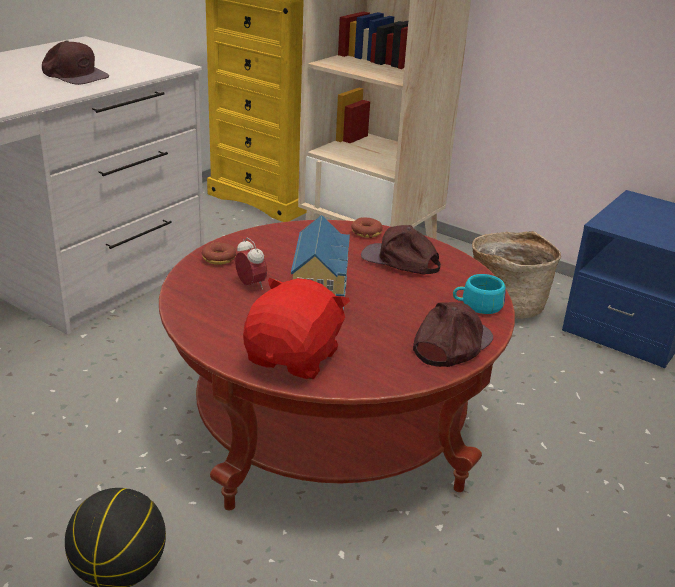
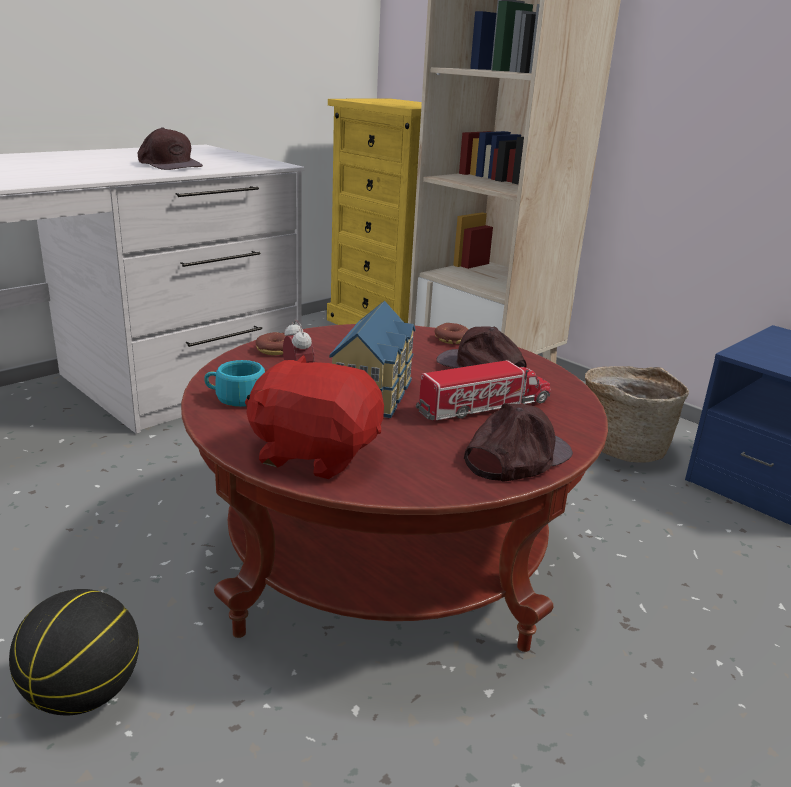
camera: 10 degrees right, 5 degrees down
red plush toy [243,278,350,379] -> red plush toy turned 105 degrees counterclockwise [245,355,384,479]
turquoise cup [453,274,506,314] -> turquoise cup moved to [204,360,265,407]
none -> toy truck [416,360,551,421]

